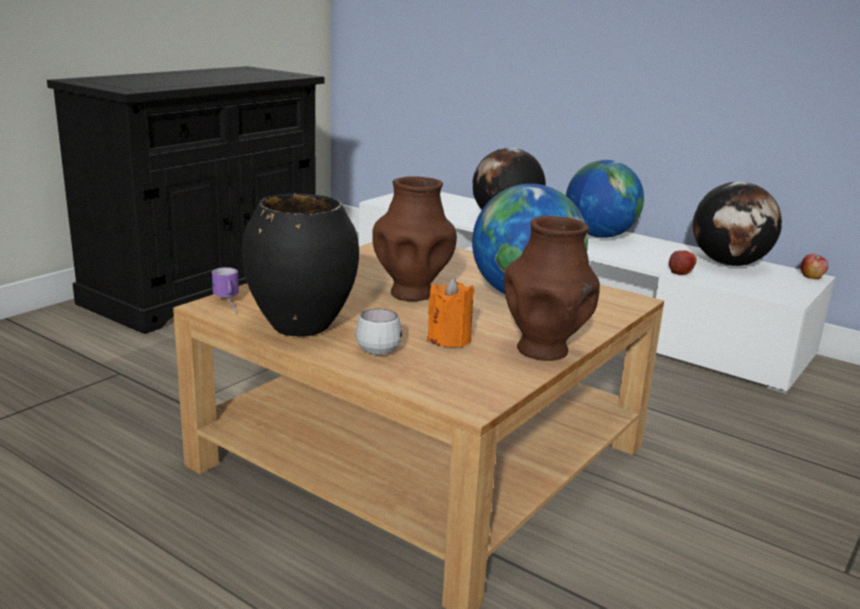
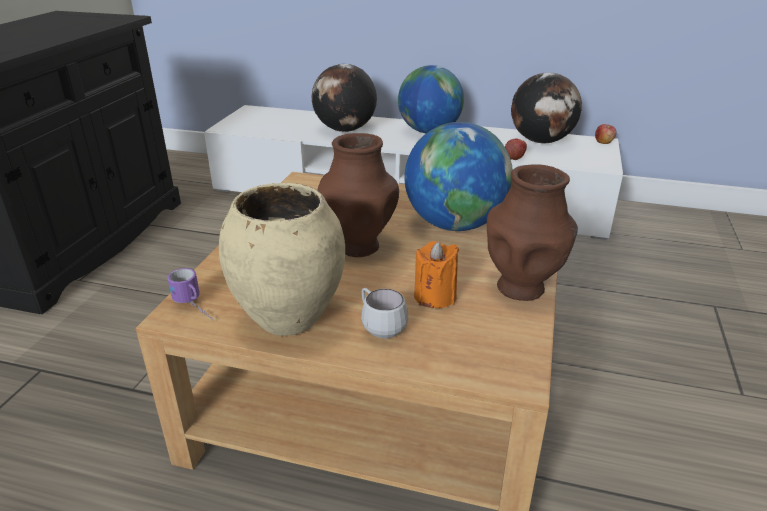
camera: 20 degrees left, 10 degrees up
black vase [242,193,359,336] -> beige vase [219,183,345,336]

